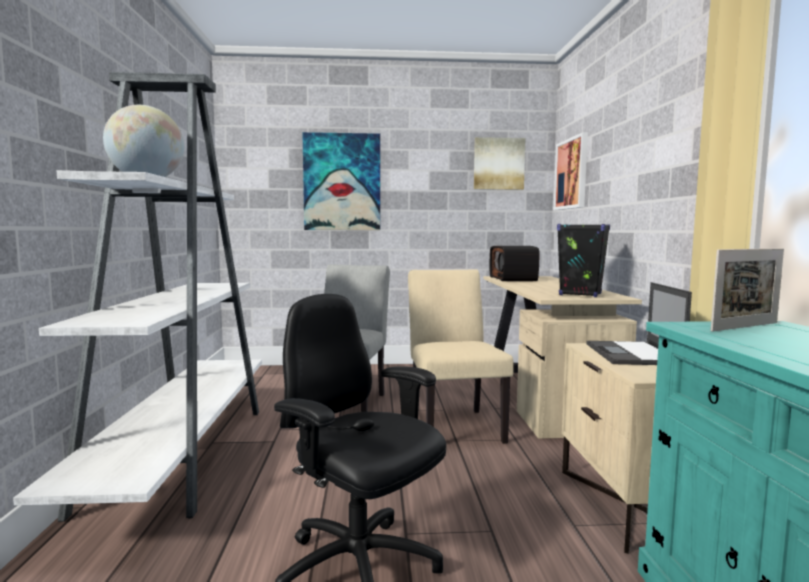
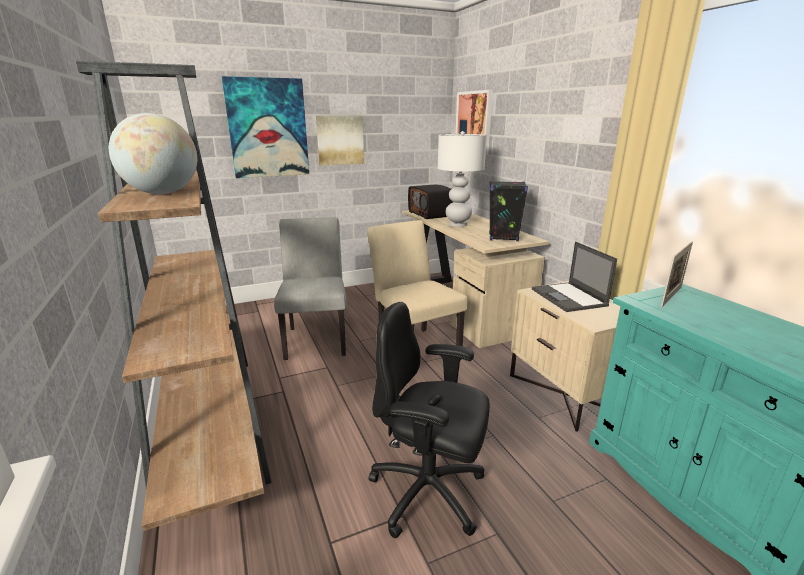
camera: 20 degrees left, 15 degrees up
white bookcase [13,72,262,522] -> brown bookcase [76,61,272,531]
picture [474,137,525,190] -> picture moved to [316,116,364,166]
none -> white table lamp [438,131,487,227]

